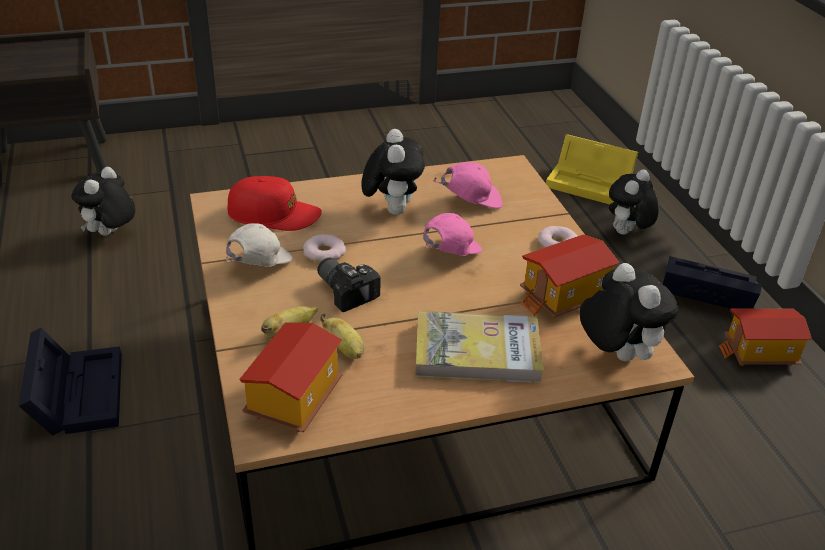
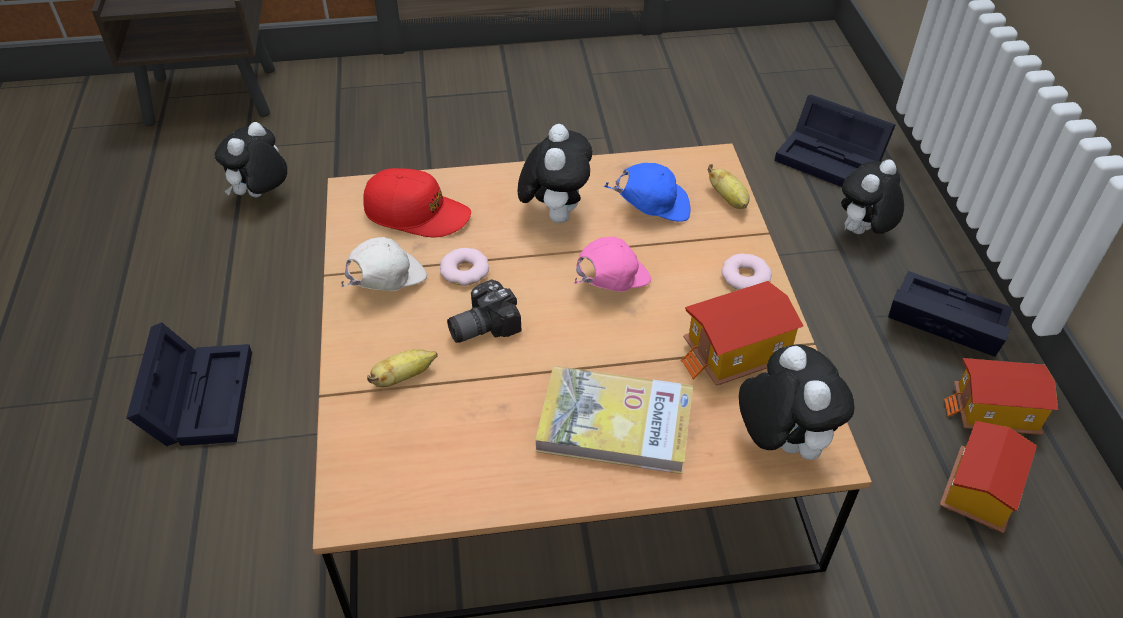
camera: 10 degrees right, 10 degrees up
toy house [239,322,342,432] -> toy house moved to [940,421,1037,533]
camera [317,258,381,312] -> camera turned 90 degrees counterclockwise [447,279,522,343]
banana [320,313,365,359] -> banana moved to [707,164,750,209]
pink cap [433,162,502,209] -> blue cap [604,163,691,222]
yellow storage box [546,134,638,205] -> black storage box [774,95,896,187]

